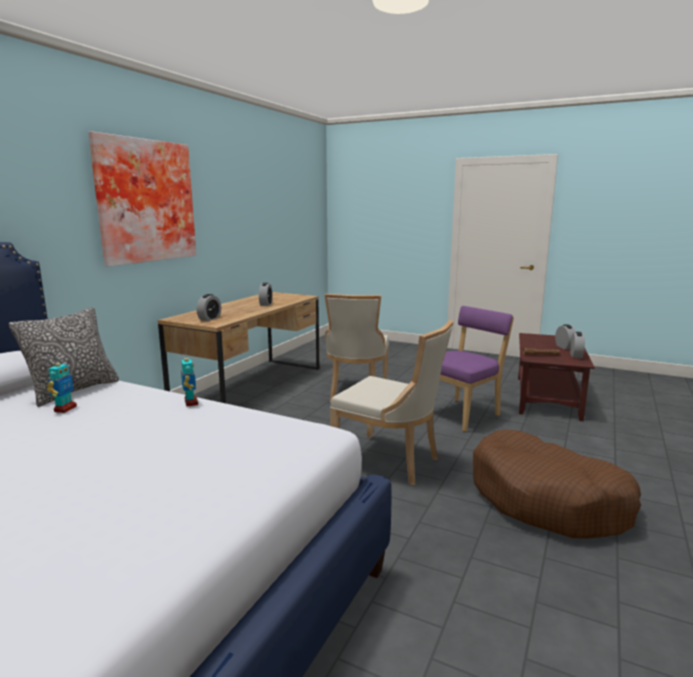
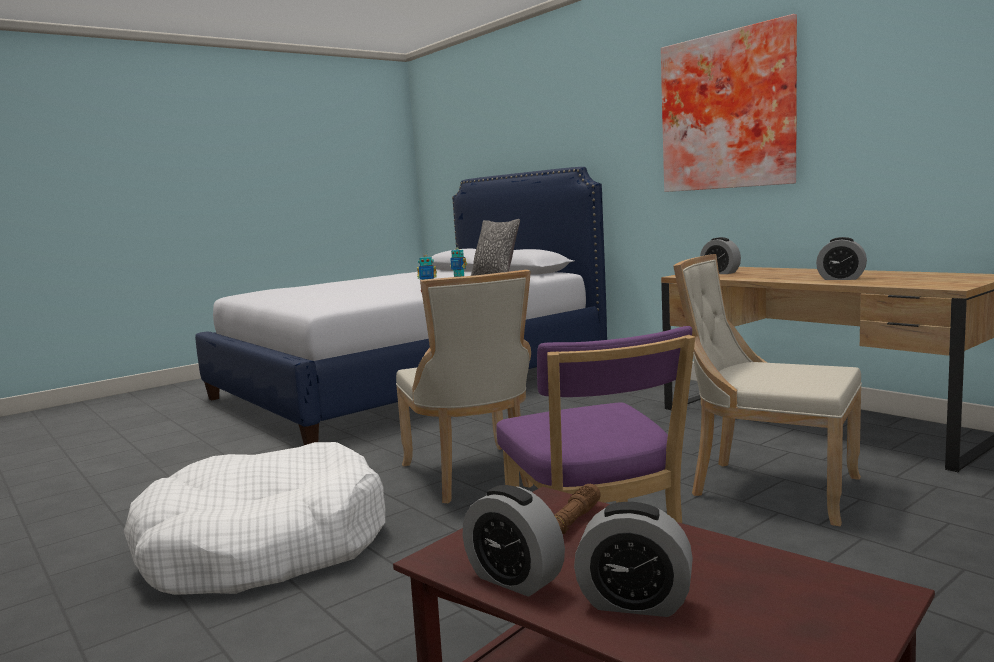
camera: 115 degrees right, 5 degrees down
beige chair [330,320,454,486] -> beige chair turned 75 degrees counterclockwise [396,270,533,503]
brown dog bed [473,429,641,539] -> white dog bed [124,442,385,595]

